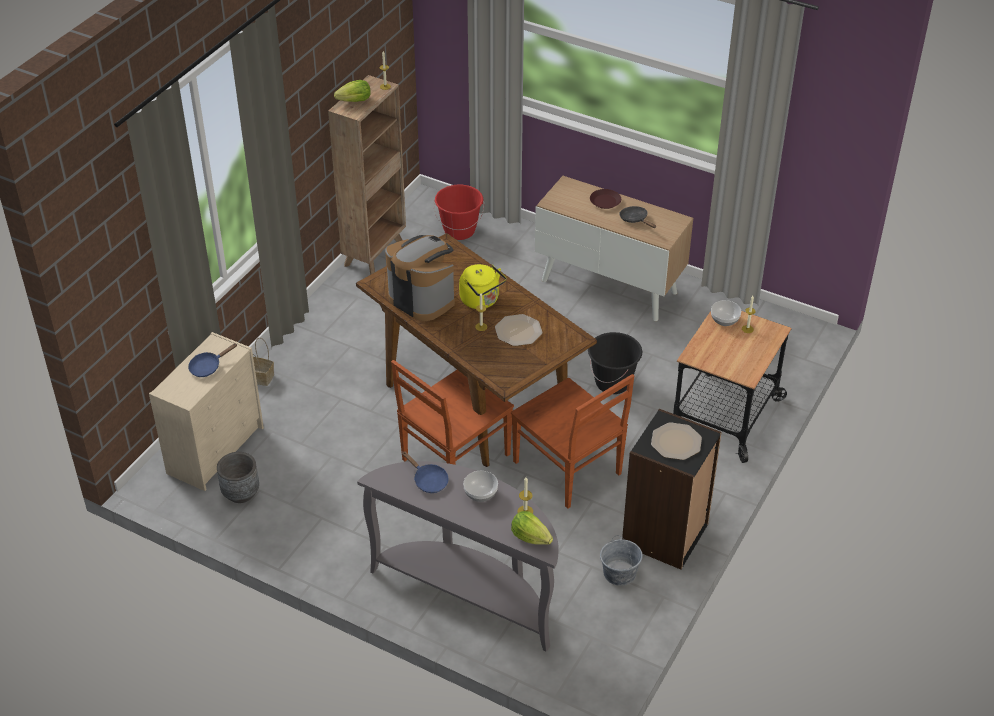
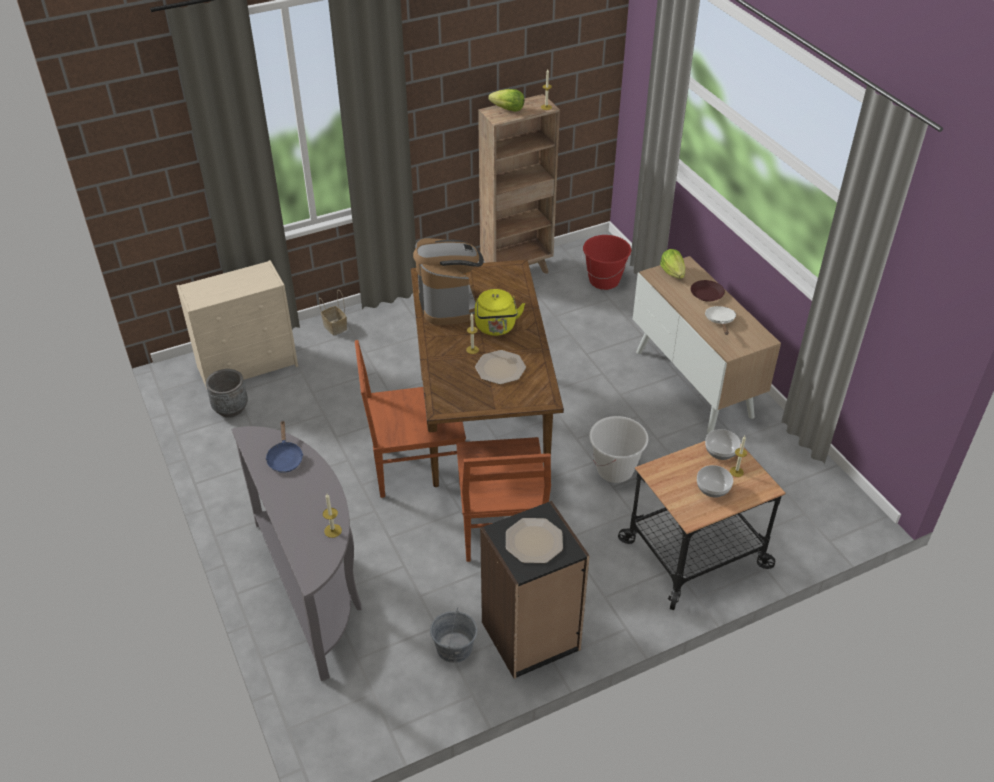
camera: 35 degrees right, 0 degrees up
blue frying pan [188,343,237,377] -> none
bowl [463,471,498,502] -> bowl moved to [697,465,733,498]
lettuce [511,511,553,545] -> lettuce moved to [660,249,685,279]
black bucket [588,332,642,394] -> white bucket [589,416,648,483]
black frying pan [619,206,656,228] -> white frying pan [705,306,736,335]

